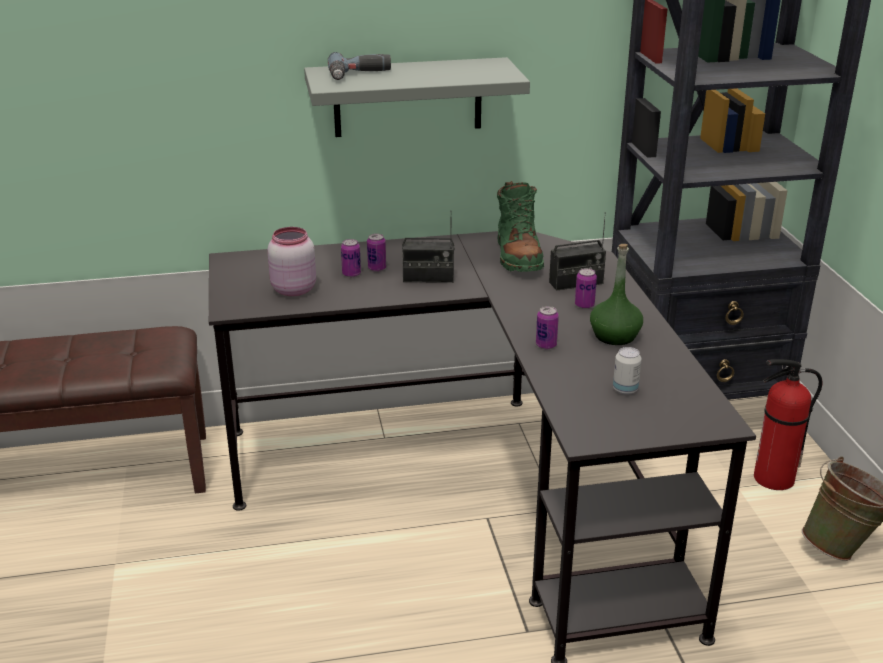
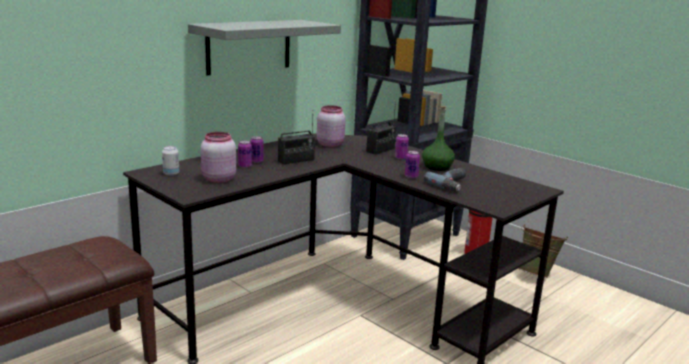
camera: 35 degrees left, 10 degrees down
power drill [328,52,391,80] -> power drill moved to [424,168,466,192]
green boot [497,181,544,272] -> pink jar [317,105,346,147]
can [613,347,642,395] -> can moved to [162,146,179,176]

